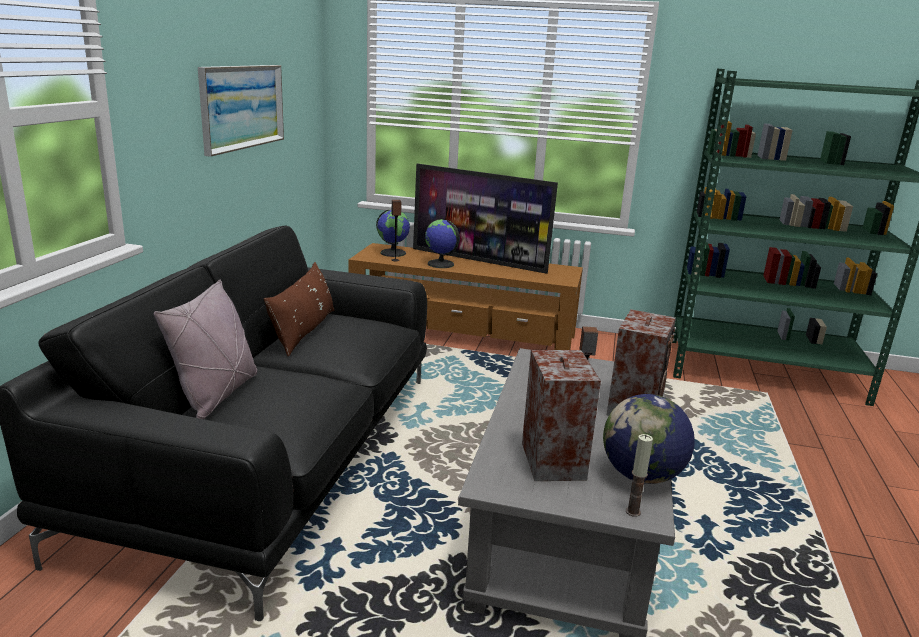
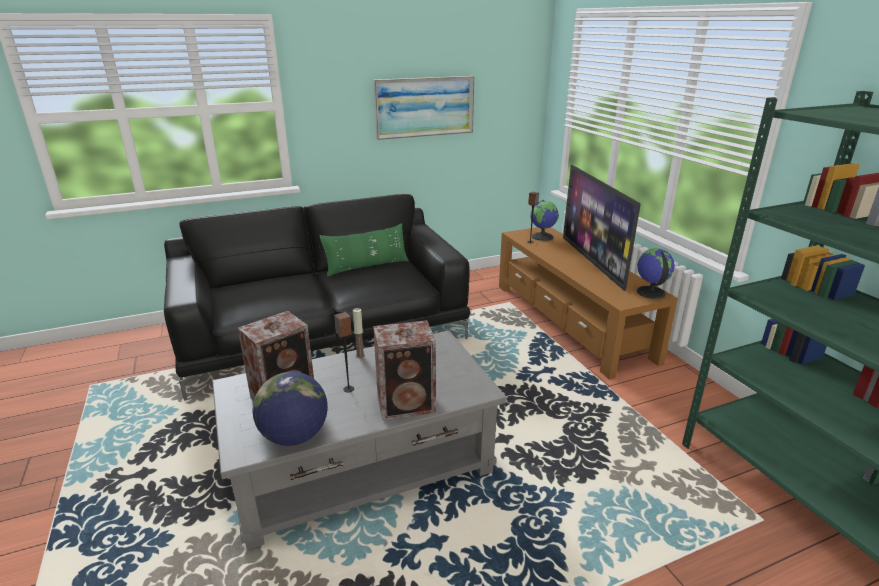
camera: 55 degrees right, 5 degrees up
purple pillow [154,279,257,419] -> none
brown pillow [264,262,334,357] -> green pillow [319,223,409,277]
globe [425,219,460,268] -> globe moved to [637,248,675,299]
candle [626,434,653,517] -> candle moved to [353,308,365,358]

